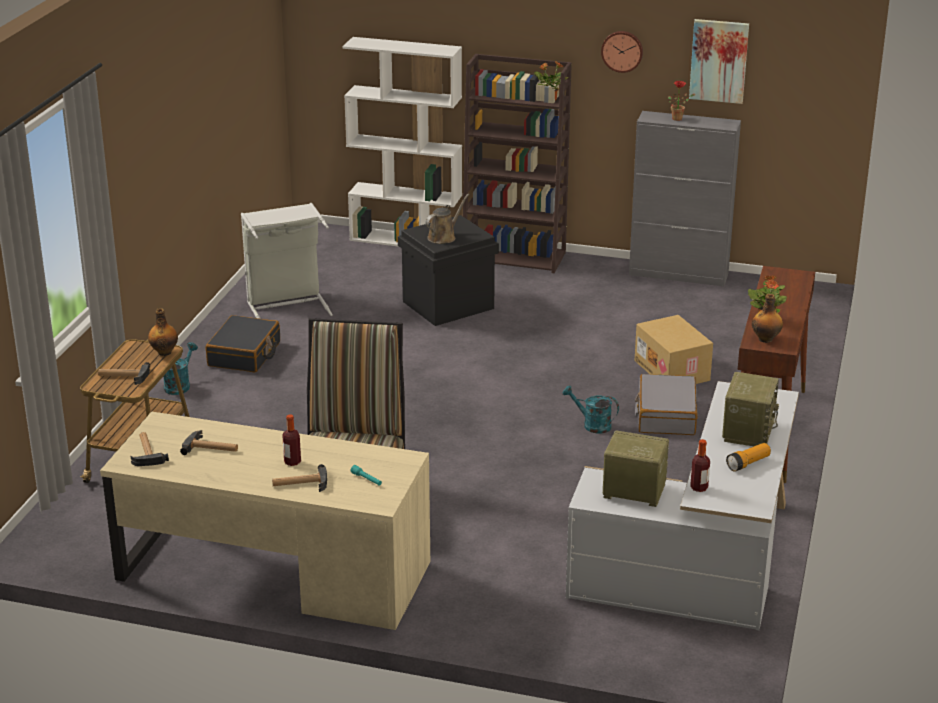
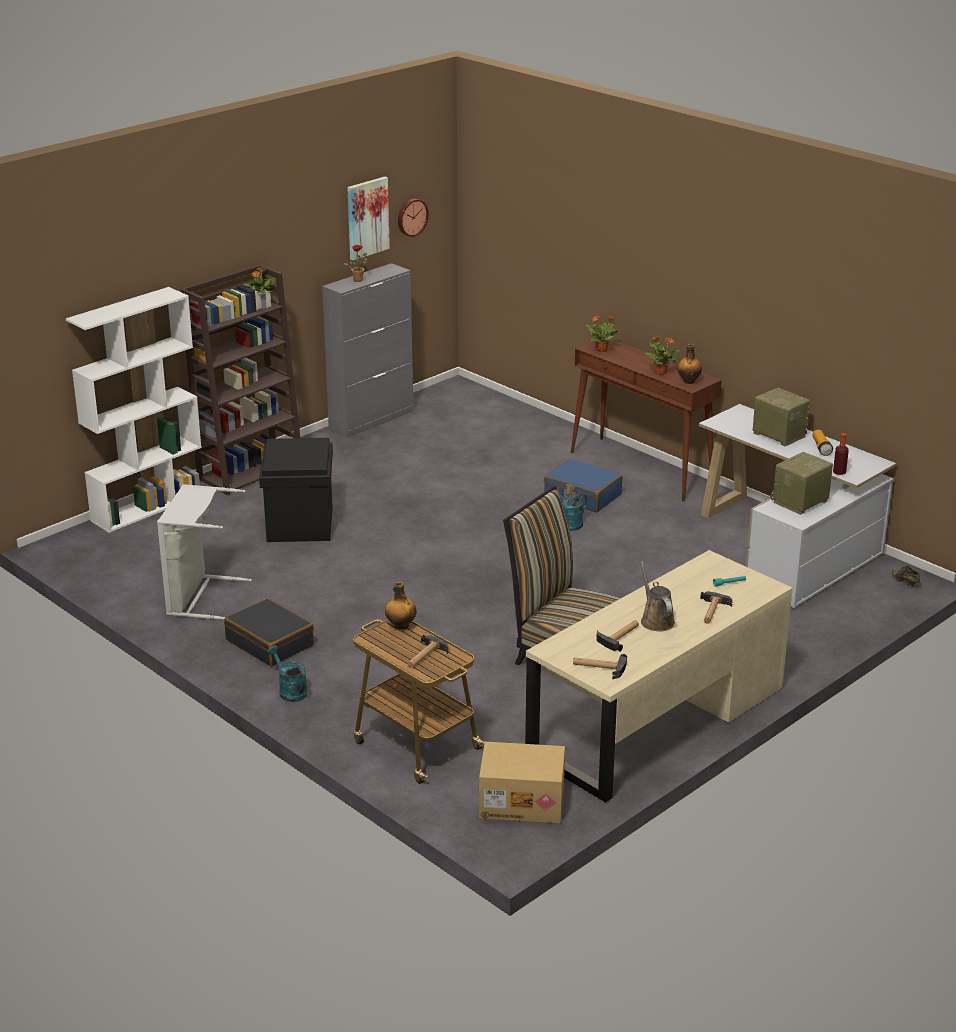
camera: 60 degrees left, 0 degrees up
bottle [282,414,301,466] -> none
brown watering can [425,194,469,244] -> brown watering can moved to [641,561,675,631]
wall clock [601,31,643,73] -> wall clock moved to [398,199,429,237]
cardboard box [635,315,713,384] -> cardboard box moved to [479,742,565,824]
grey suitcase [635,374,698,435] -> blue suitcase [544,458,623,512]
none -> potted plant [586,315,619,352]
none -> brown shoe [892,566,920,587]

